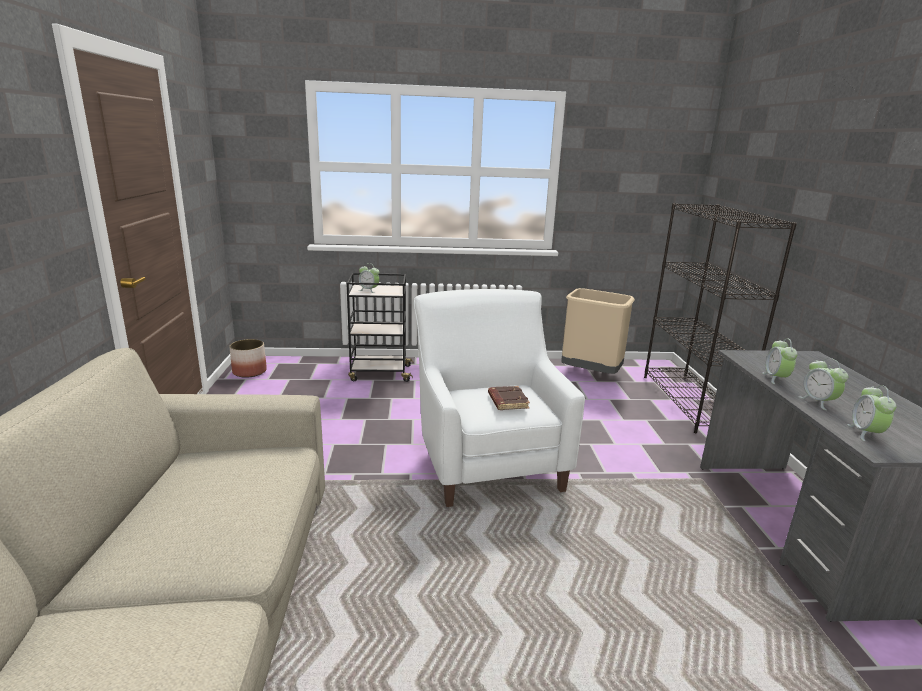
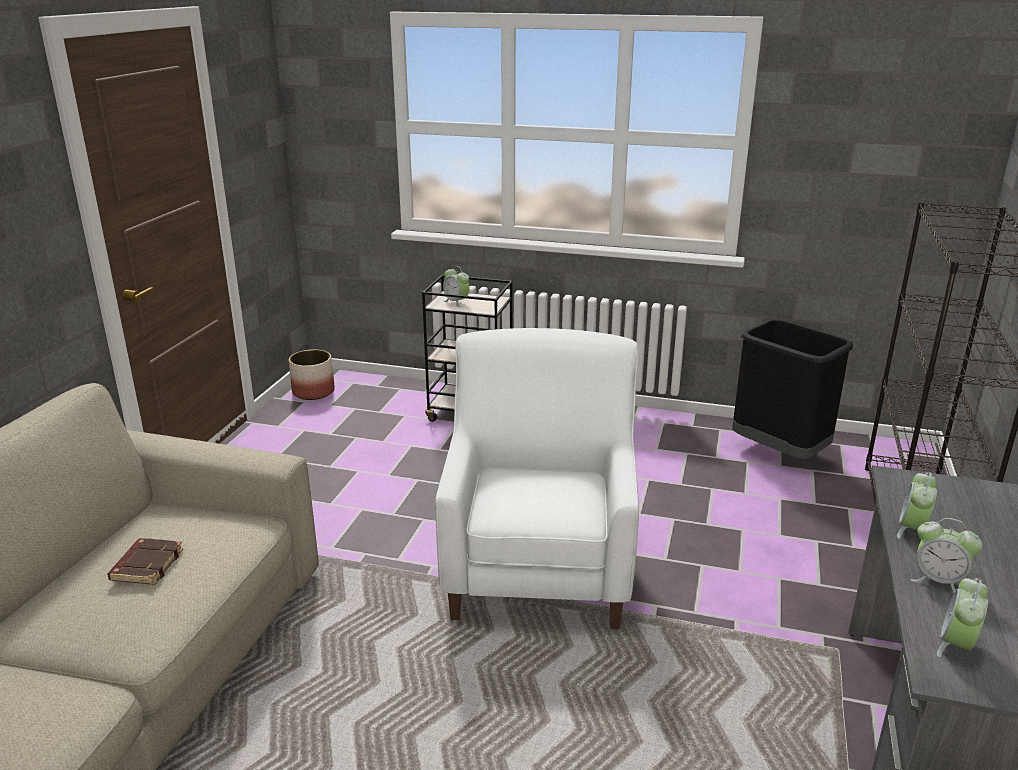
camera: 20 degrees right, 5 degrees up
brown book [488,386,530,410] -> brown book moved to [107,538,183,585]
beige trash can [561,288,635,374] -> black trash can [732,319,853,459]
alarm clock [799,358,848,410] -> alarm clock turned 60 degrees counterclockwise [910,518,982,594]

